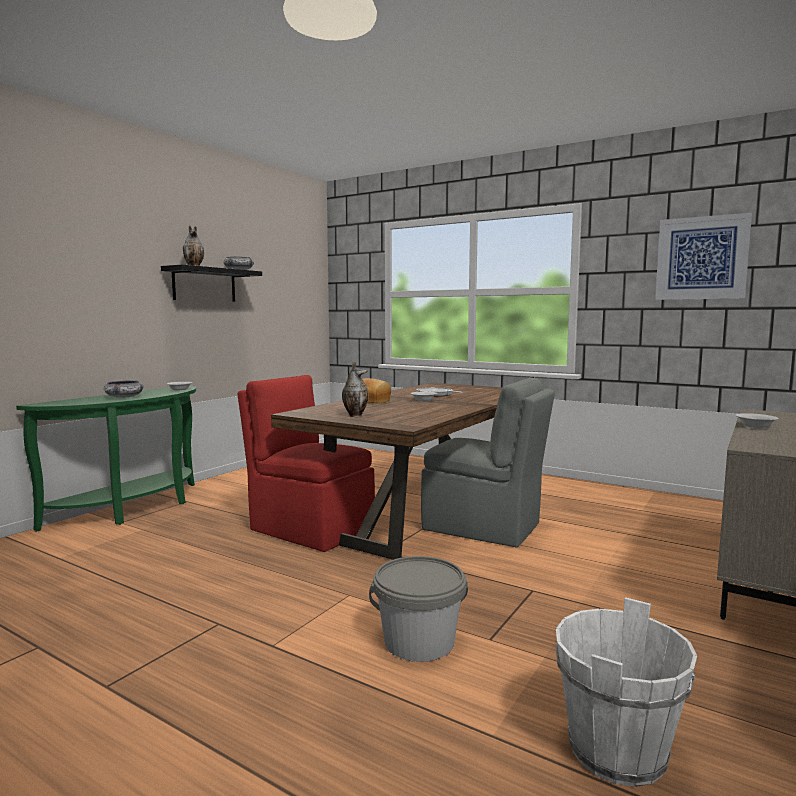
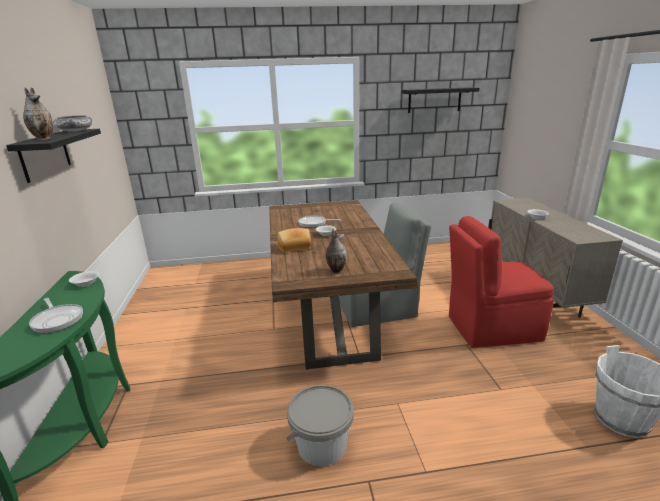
camera: 40 degrees left, 15 degrees up
bowl [103,380,144,398] -> frying pan [29,298,83,333]
red chair [238,375,375,552] -> red chair moved to [449,216,554,348]
grey bucket [369,556,468,662] -> grey bucket moved to [286,385,354,466]
picture [655,213,752,300] -> black shelf [401,87,479,113]

